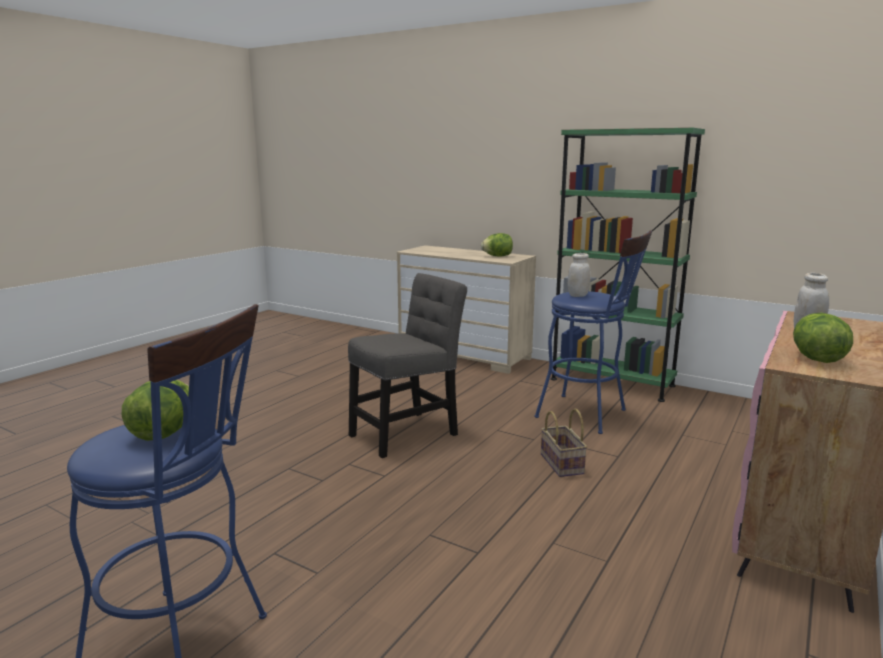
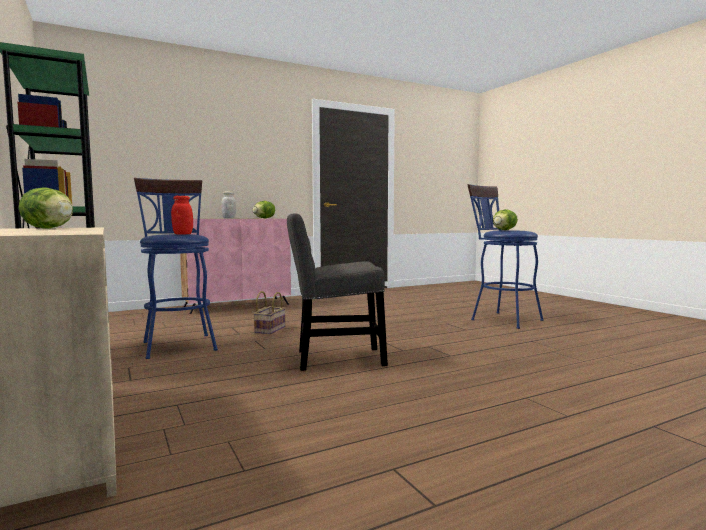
camera: 150 degrees left, 10 degrees down
white jar [568,253,591,297] -> red jar [171,196,193,234]

